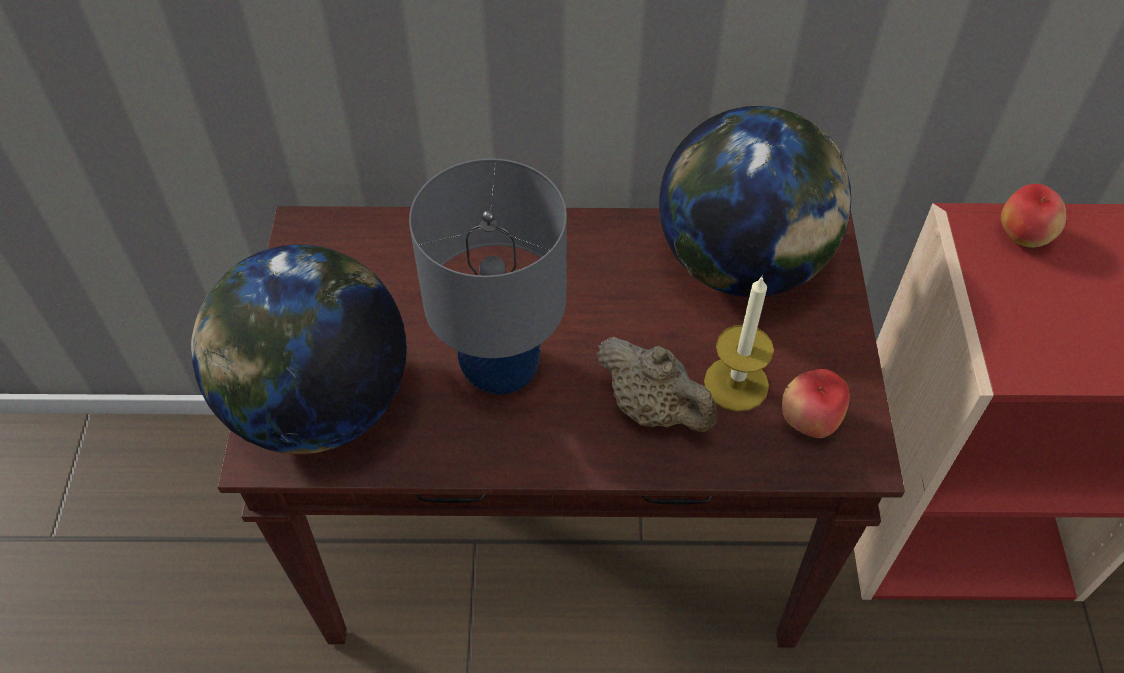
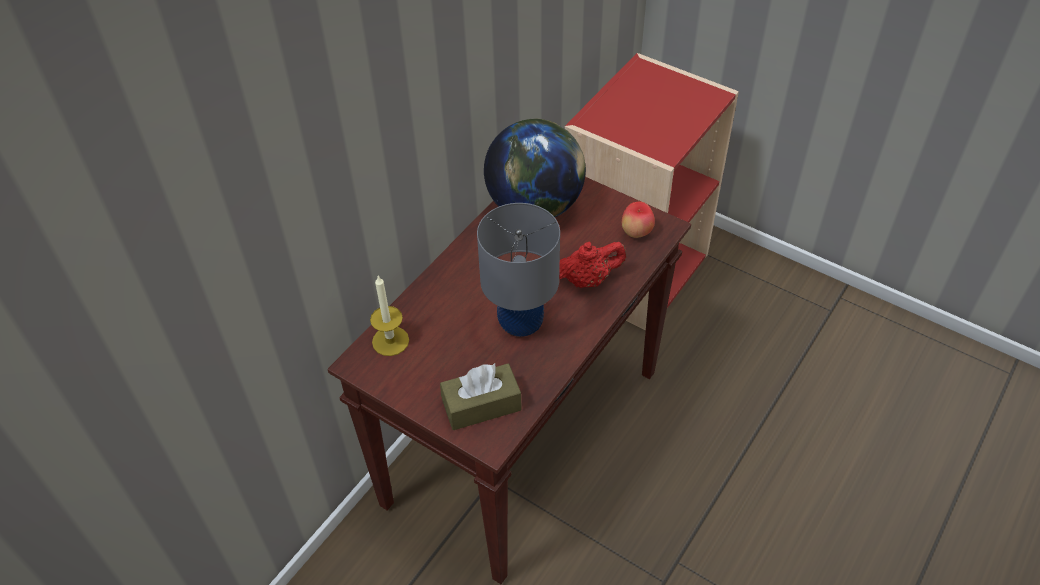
camera: 55 degrees left, 5 degrees down
globe [191,244,407,454] -> brown tissue box [440,363,522,430]
beige teapot [596,337,717,432] -> red teapot [559,242,626,288]
candle [704,275,774,411] -> candle moved to [370,276,409,356]
apple [1001,184,1066,248] -> none

